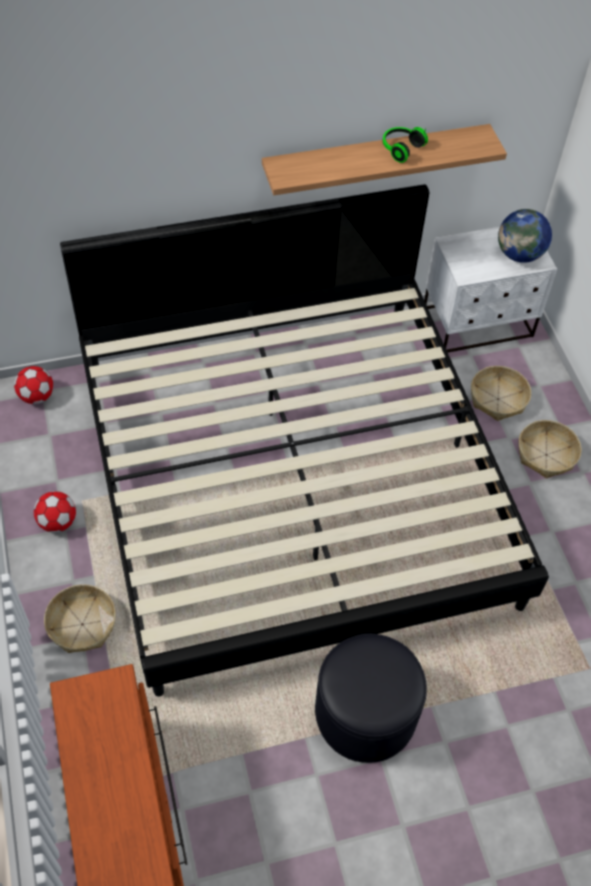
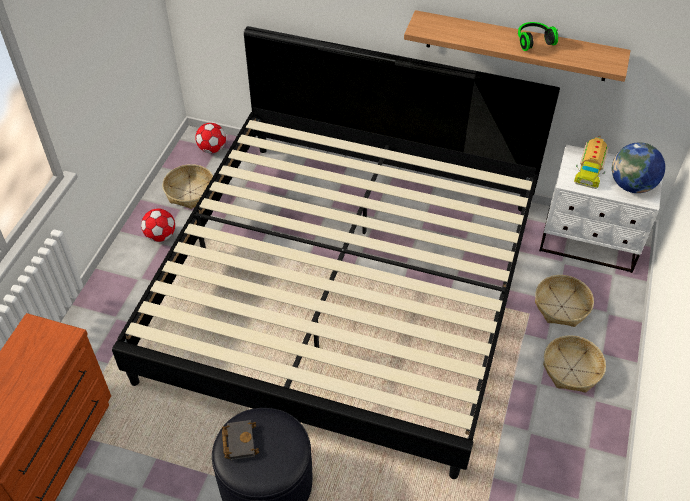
camera: 35 degrees right, 5 degrees down
basket [44,584,116,653] -> basket moved to [162,164,213,209]
none -> black book [222,420,259,460]
none -> toy truck [574,135,609,189]

